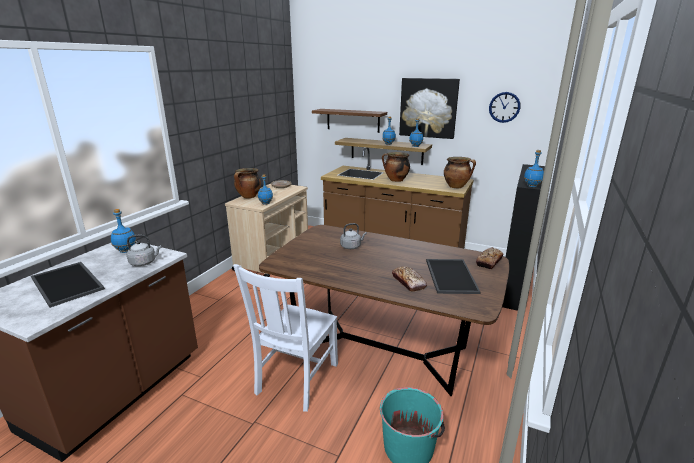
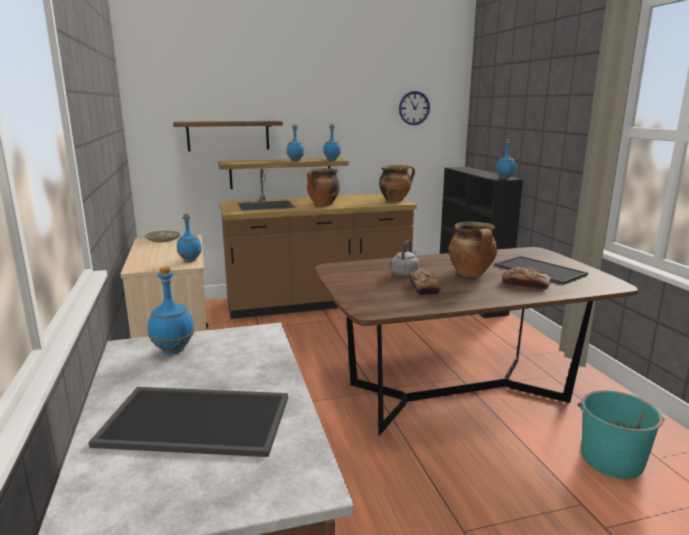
camera: 40 degrees left, 5 degrees down
grey kettle [127,234,161,266] -> none
white chair [233,264,338,412] -> none
cooking pot [234,168,261,199] -> cooking pot moved to [448,222,497,277]
picture [399,78,460,139] -> none
bread [476,247,504,270] -> bread moved to [409,268,441,296]

